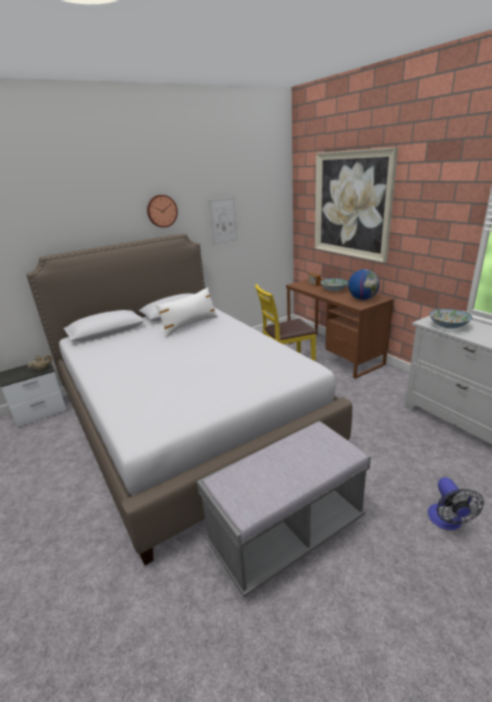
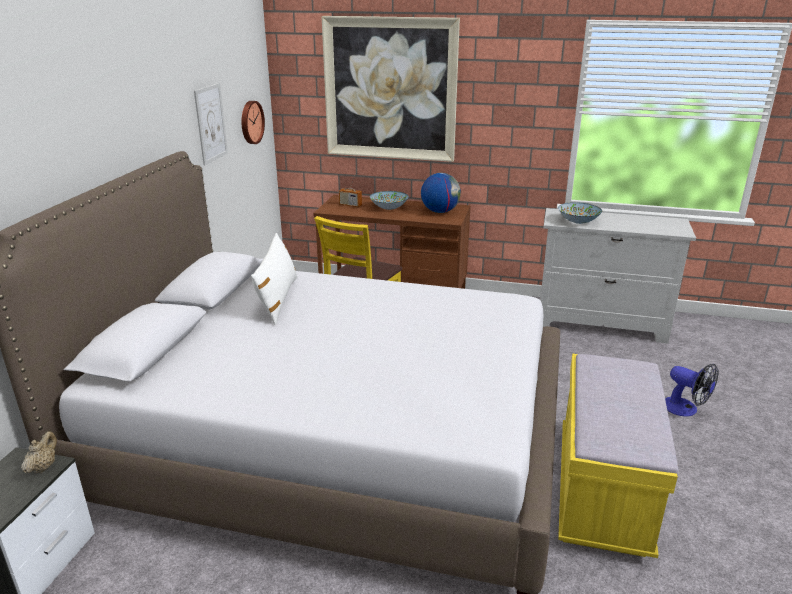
camera: 45 degrees left, 0 degrees up
wall clock [147,195,178,228] -> wall clock moved to [242,101,265,144]
grey bench [197,421,371,597] -> yellow bench [558,353,679,558]

